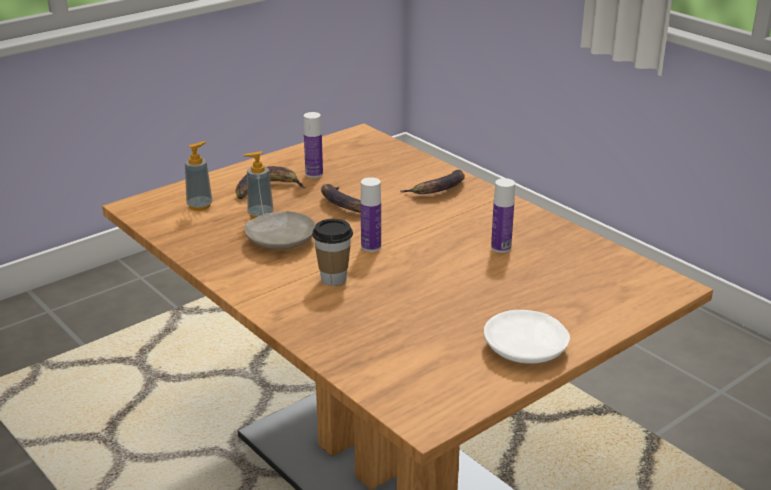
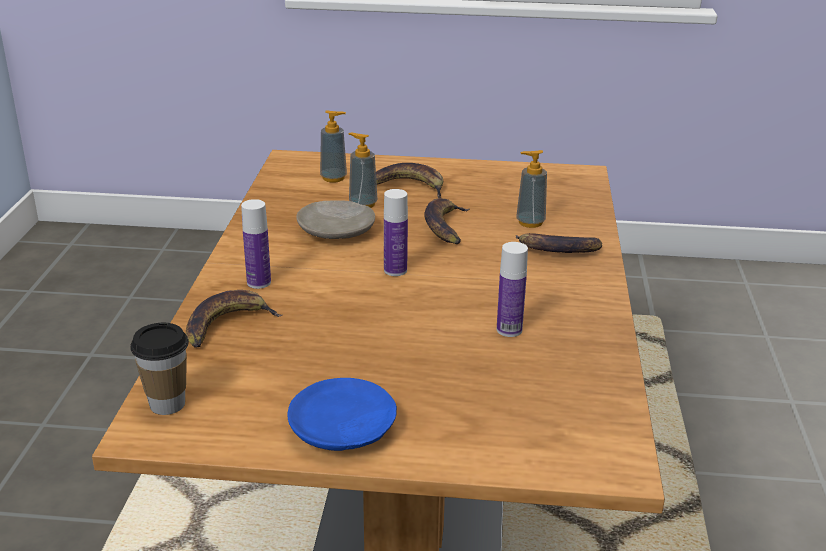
camera: 45 degrees right, 0 degrees up
bottle [304,112,323,178] -> bottle moved to [241,199,271,289]
cup [312,219,353,286] -> cup moved to [130,323,189,415]
white plate [484,310,570,364] -> blue plate [287,378,397,451]
none -> banana [186,290,282,347]
none -> soap dispenser [516,150,547,228]

